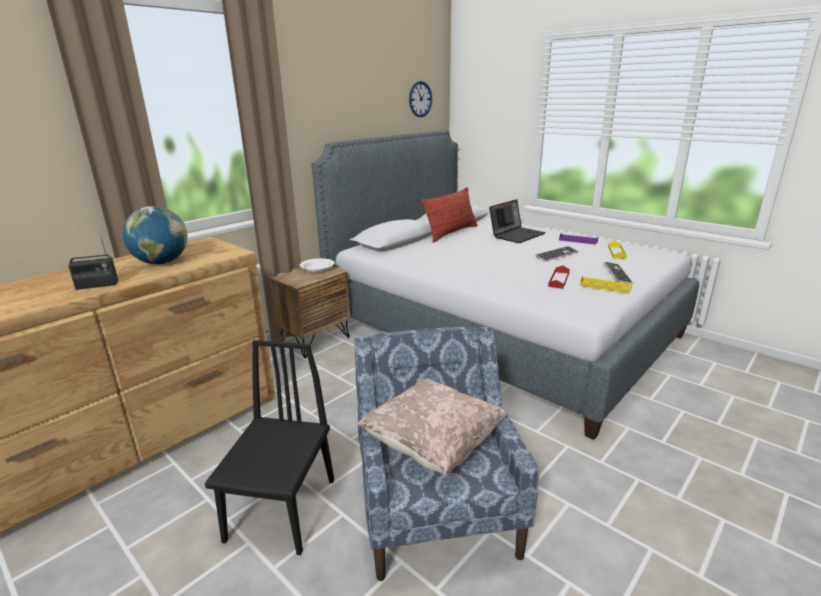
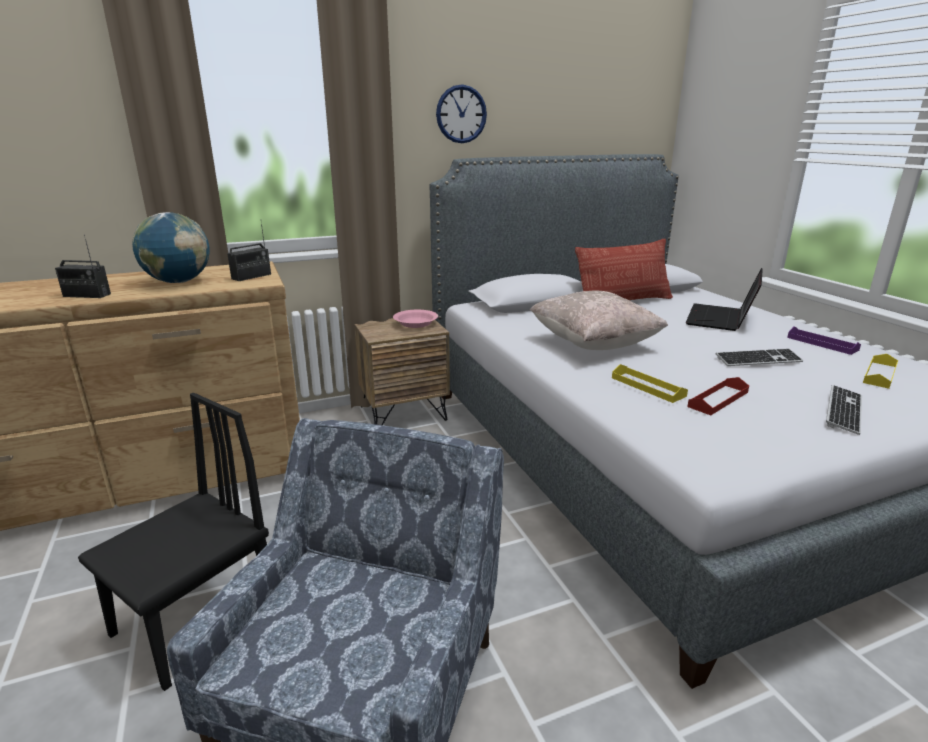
camera: 25 degrees right, 0 degrees up
white bowl [300,258,335,273] -> pink bowl [393,310,438,328]
beige pillow [358,379,508,476] -> beige pillow moved to [530,290,668,350]
wall clock [409,81,432,117] -> wall clock moved to [436,84,487,143]
laptop [489,199,546,243] -> laptop turned 135 degrees clockwise [686,268,763,331]
yellow tray [580,276,632,293] -> yellow tray moved to [612,364,688,403]
none -> radio [227,223,271,281]

